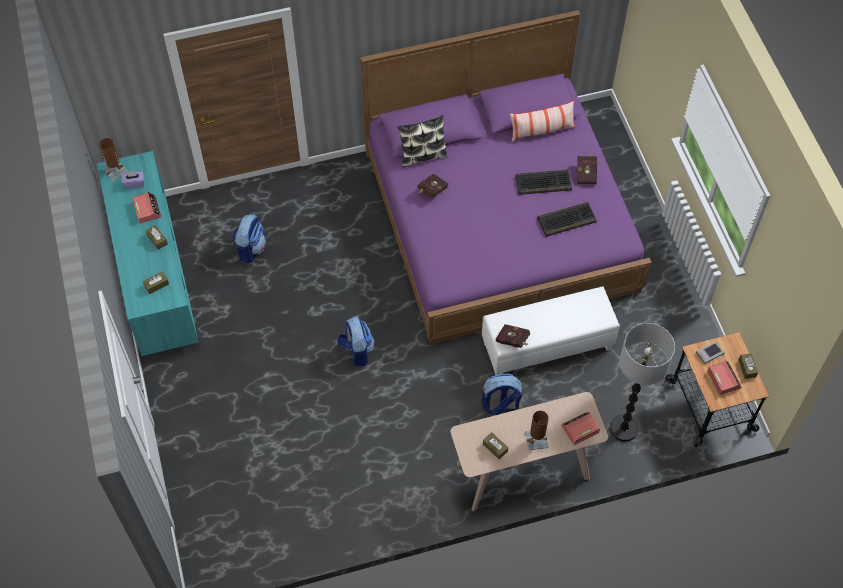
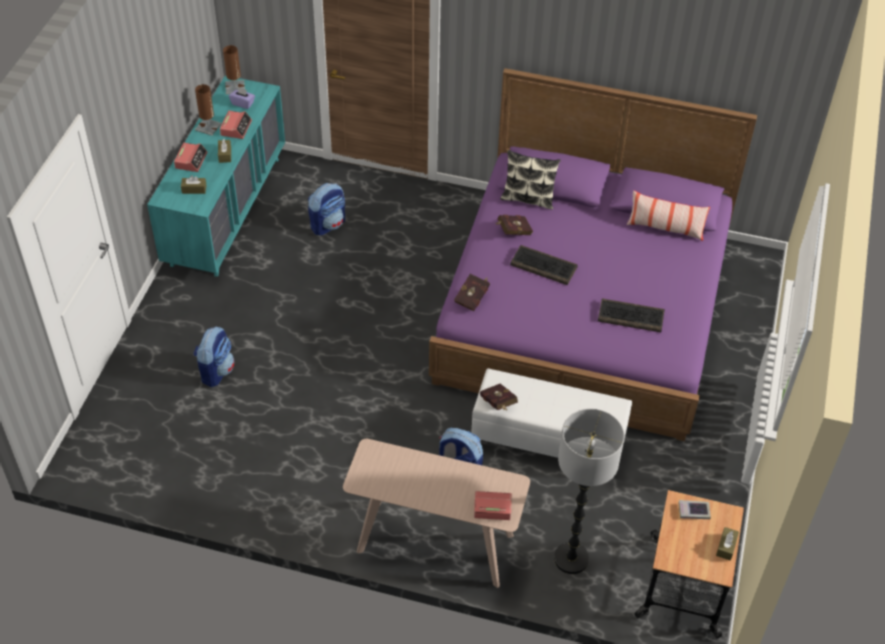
camera: 30 degrees right, 10 degrees down
backpack [337,316,375,366] -> backpack moved to [193,326,235,387]
brown tissue box [483,432,508,459] -> none
keyboard [516,169,572,195] -> keyboard moved to [510,245,578,285]
brown table lamp [525,411,549,450] -> brown table lamp moved to [195,84,222,136]
red book [577,153,597,184] -> red book moved to [454,274,490,311]
alarm clock [707,360,742,395] -> alarm clock moved to [174,143,208,172]

